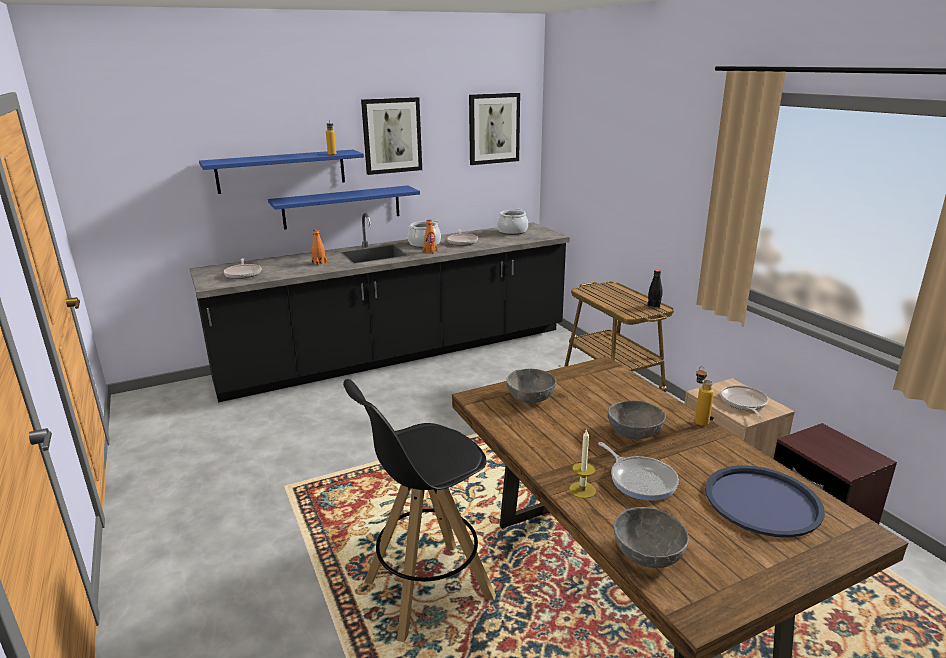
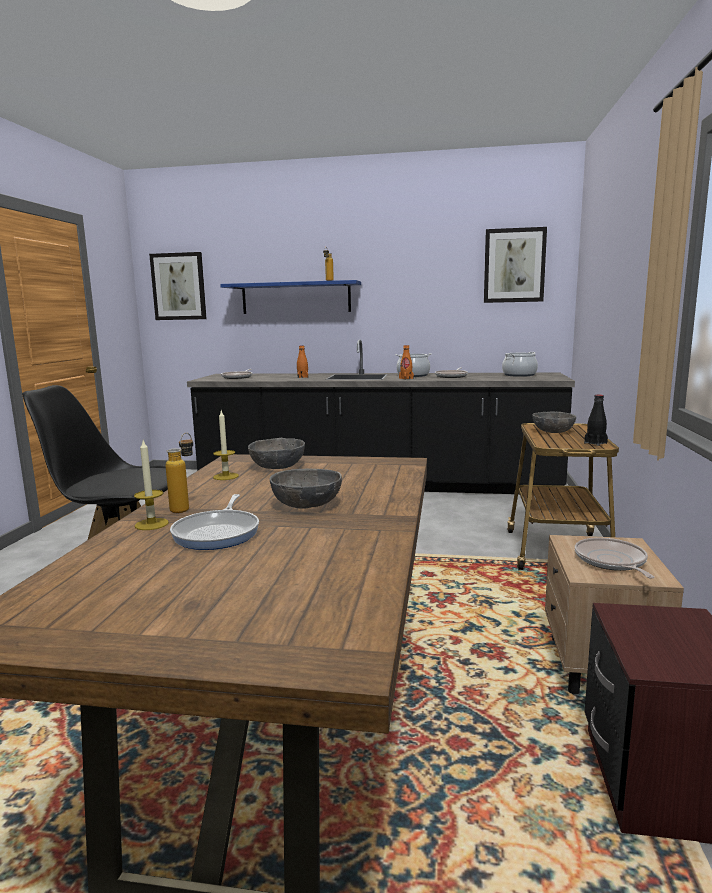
camera: 35 degrees right, 10 degrees down
blue shelf [268,185,420,230] -> none
picture [361,97,422,175] -> picture moved to [149,252,207,320]
grey bowl [614,507,689,568] -> grey bowl moved to [532,412,576,433]
bottle [695,366,714,426] -> bottle moved to [166,433,193,513]
blue tray [705,465,825,538] -> none
frying pan [720,385,768,418] -> frying pan turned 45 degrees counterclockwise [575,537,654,579]
none -> candle [213,411,239,480]

